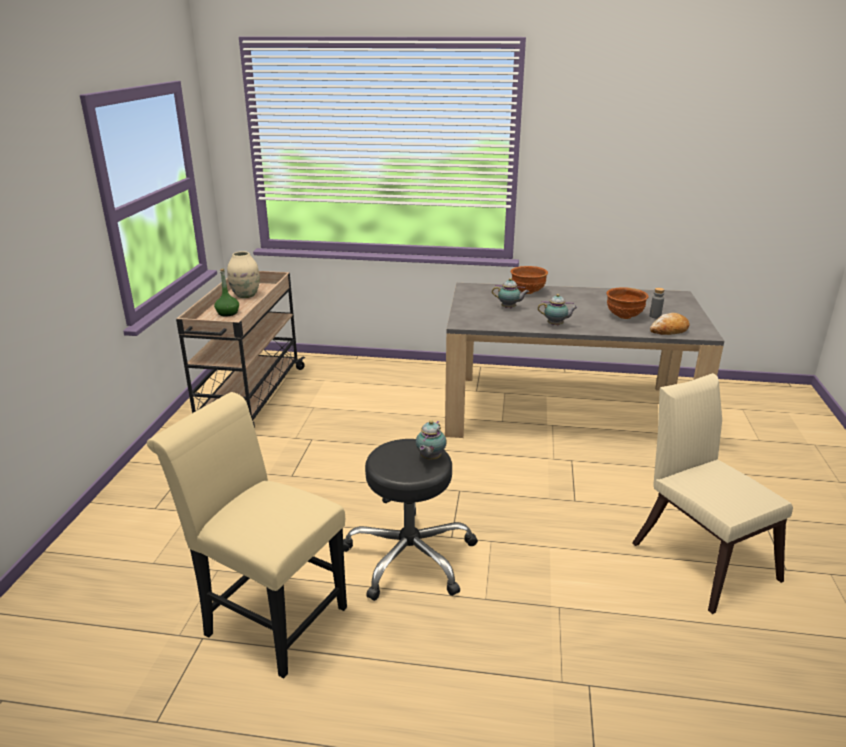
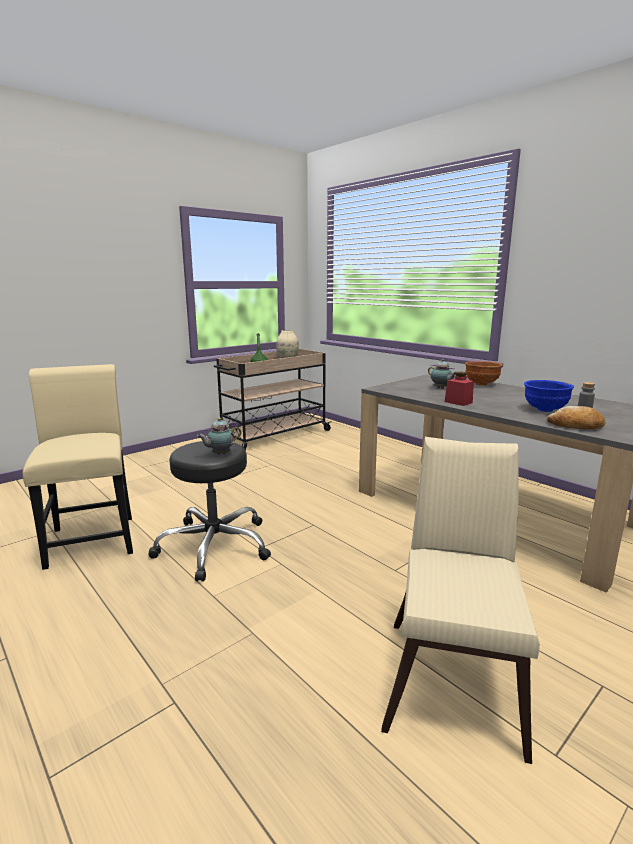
camera: 40 degrees right, 10 degrees down
teapot [538,294,578,326] -> red jar [445,372,474,406]
brown bowl [607,287,649,319] -> blue bowl [524,380,574,412]

